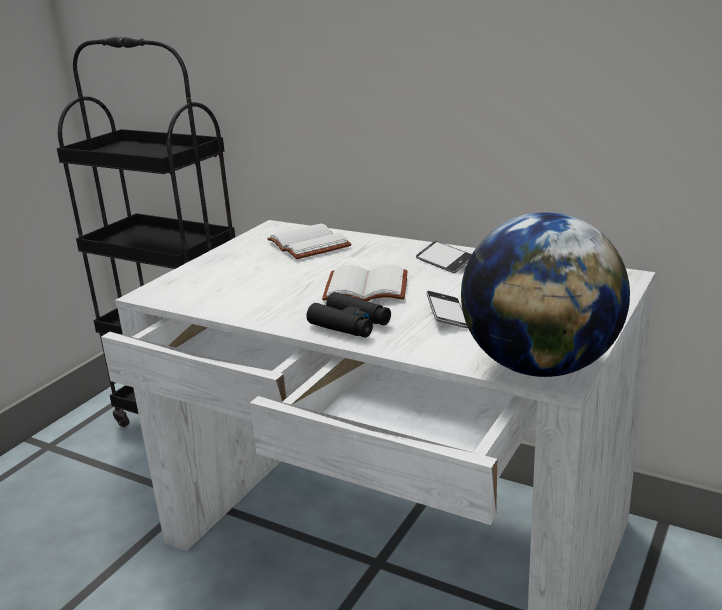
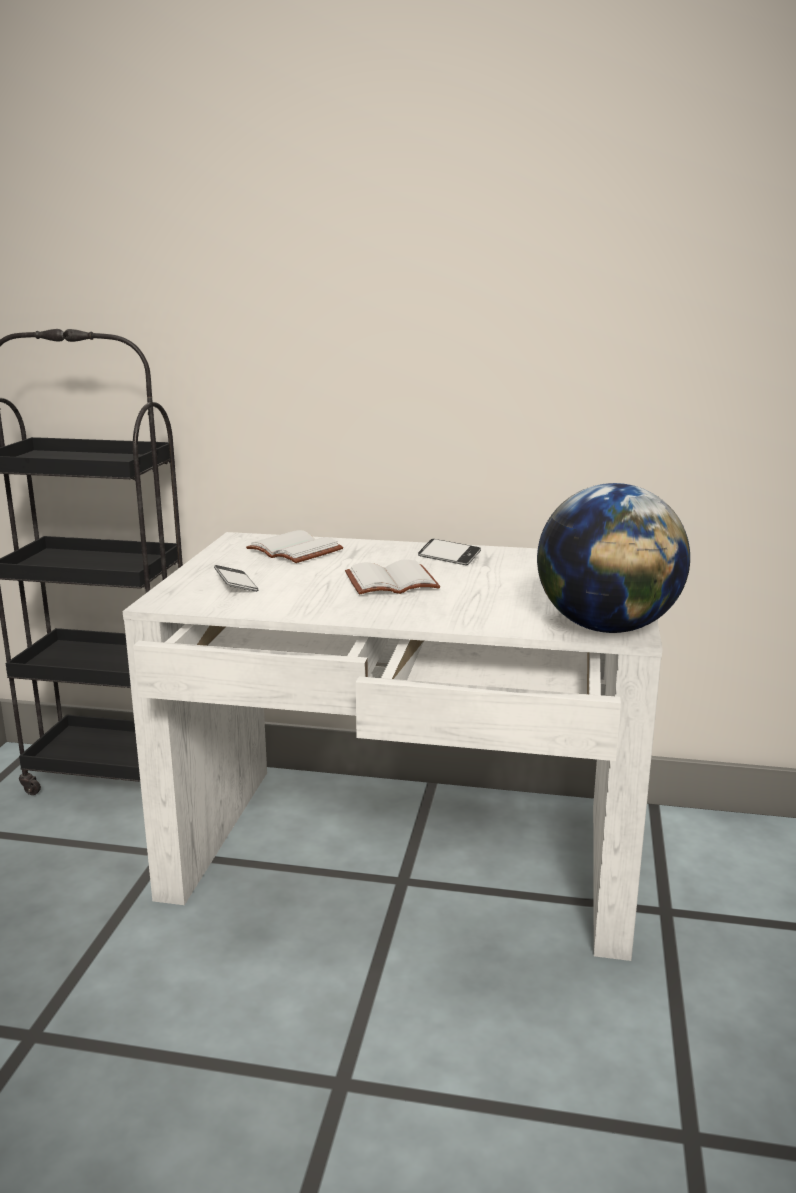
camera: 20 degrees left, 5 degrees down
black binoculars [307,292,391,338] -> none
phone [426,291,468,328] -> phone moved to [214,565,259,592]

